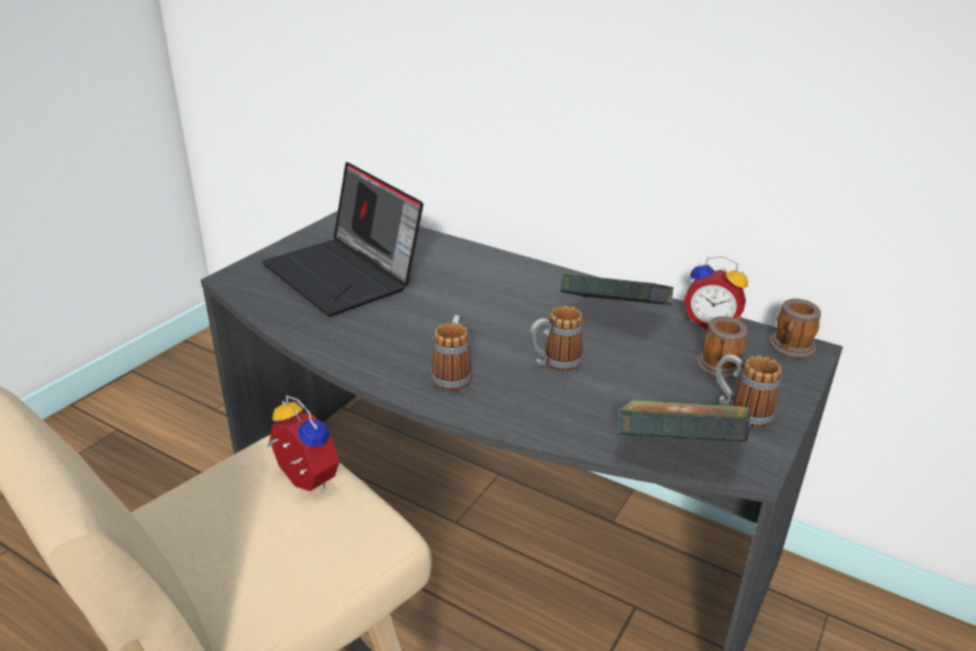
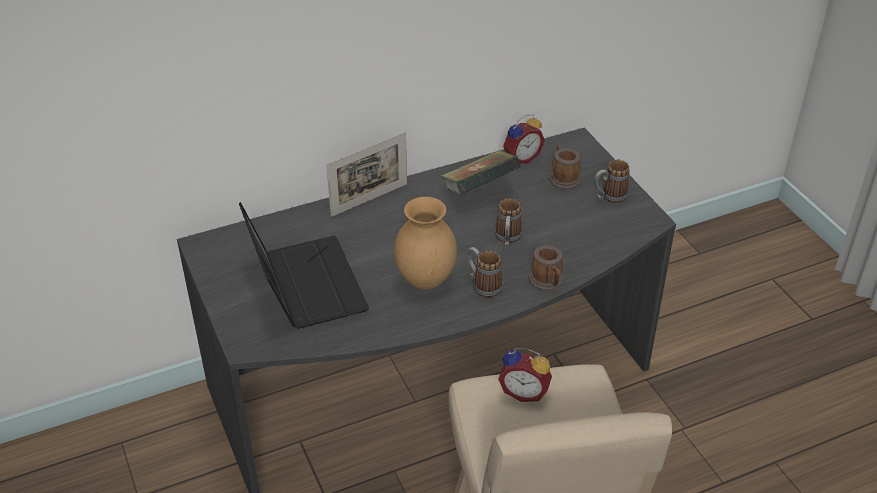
camera: 55 degrees left, 10 degrees up
laptop [262,162,423,316] -> laptop turned 105 degrees counterclockwise [239,202,369,329]
alarm clock [266,395,340,492] -> alarm clock turned 150 degrees counterclockwise [498,348,552,402]
book [618,400,750,442] -> none
mug [769,299,821,358] -> mug moved to [529,245,563,291]
none -> picture frame [326,132,407,217]
none -> brown vase [394,197,457,289]

